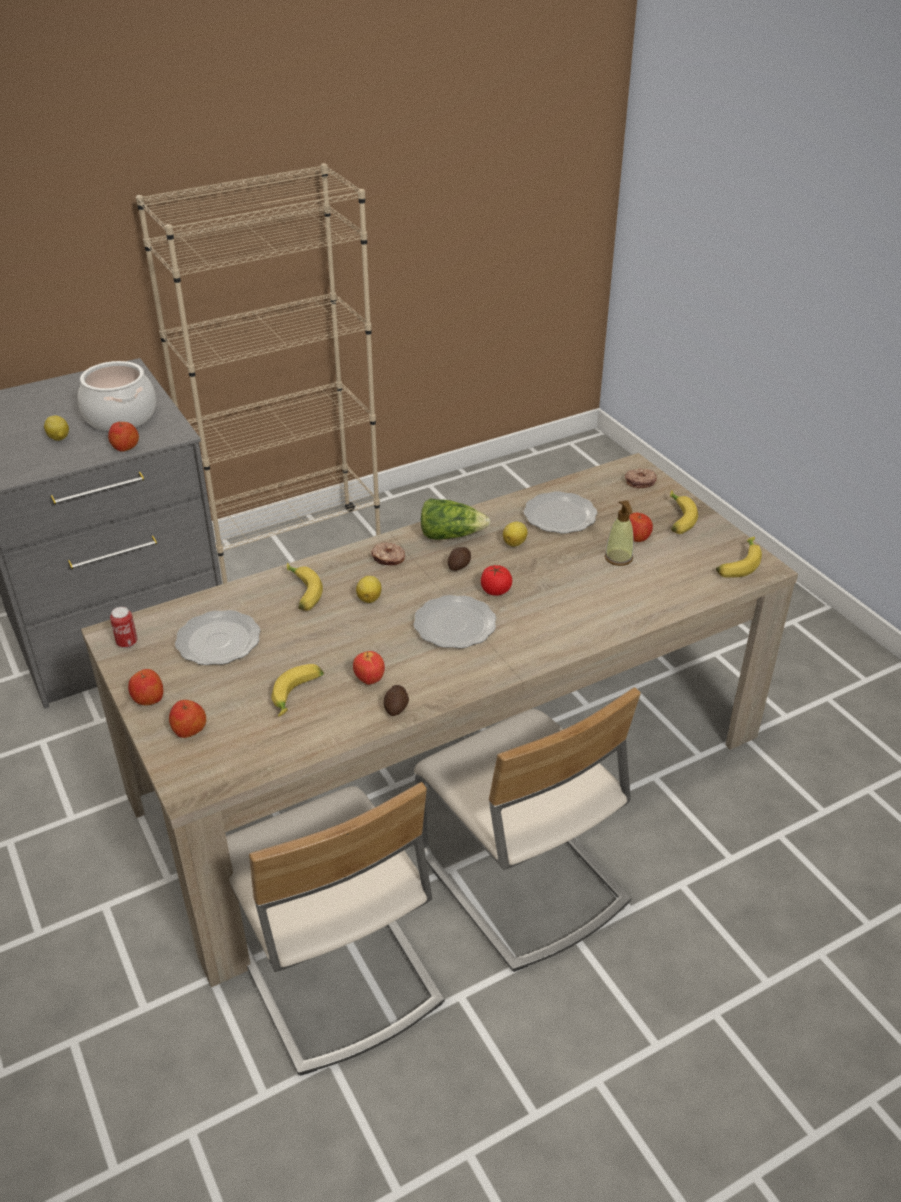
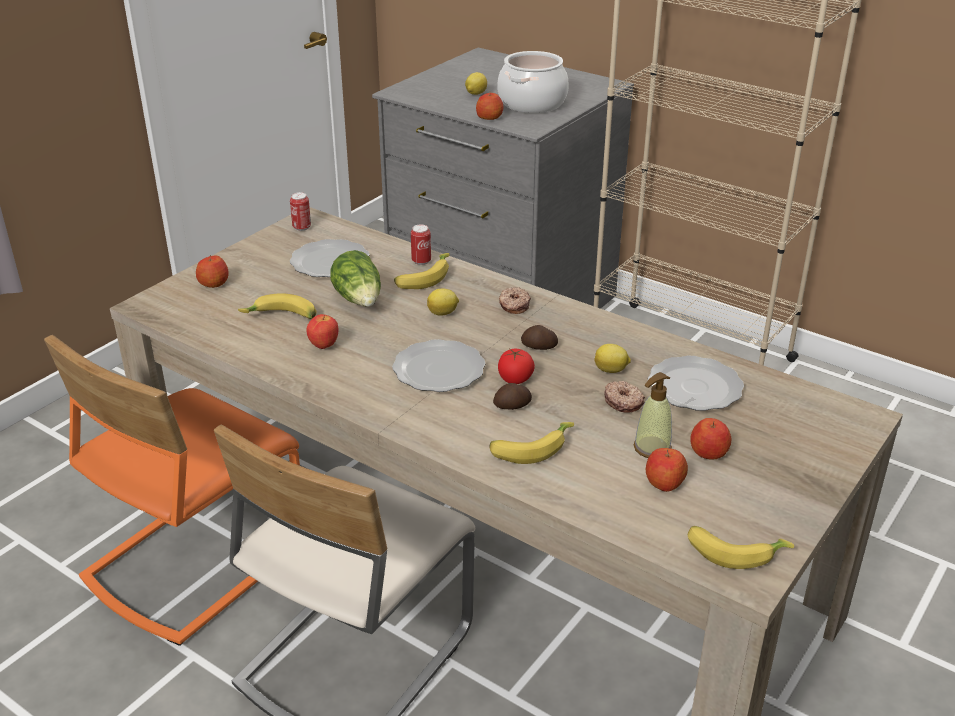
camera: 65 degrees right, 5 degrees down
apple [128,669,164,705] -> apple moved to [646,448,688,492]
beige chair [226,782,445,1075] -> orange chair [44,335,300,646]
potato [384,685,409,716] -> potato moved to [493,383,532,410]
lettuce [421,498,490,540] -> lettuce moved to [331,250,381,307]
donut [625,468,657,488] -> donut moved to [605,381,645,413]
banana [670,490,698,534] -> banana moved to [489,422,574,464]
none -> can [411,225,431,265]

